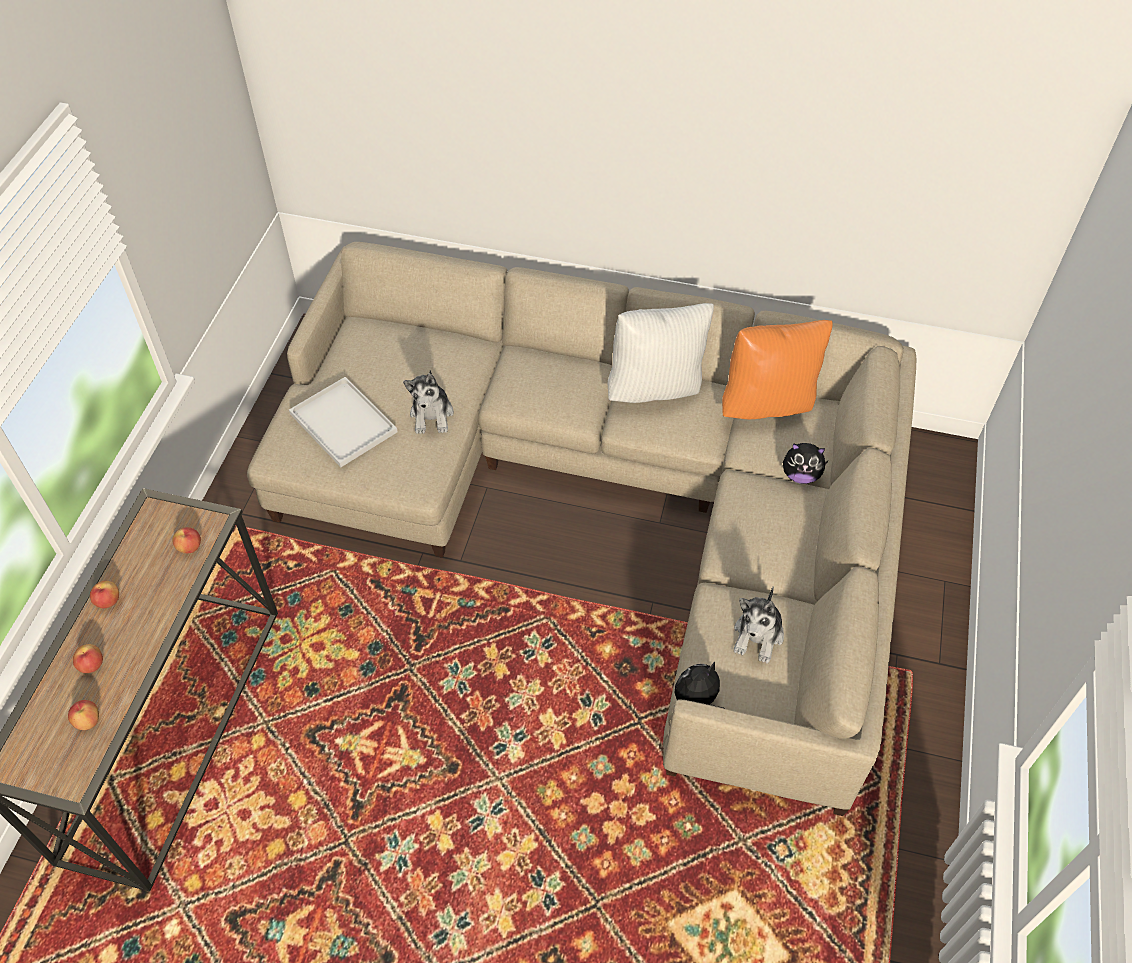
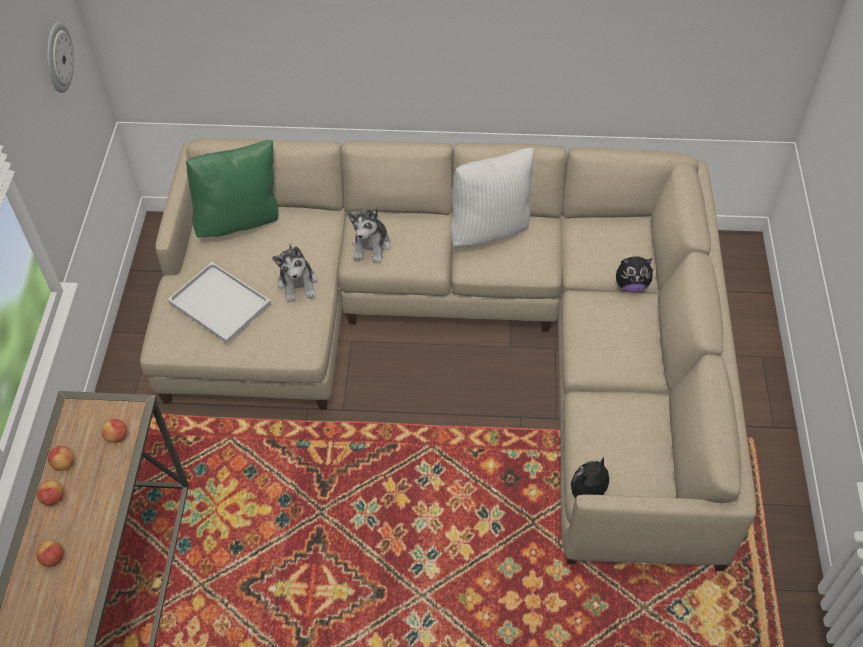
camera: 10 degrees left, 0 degrees up
apple [68,700,99,730] -> apple moved to [48,446,74,471]
orange pillow [722,320,833,419] -> none
plush toy [734,586,784,664] -> plush toy moved to [347,207,391,263]
none -> wall clock [47,22,74,93]
none -> green pillow [186,140,278,237]

